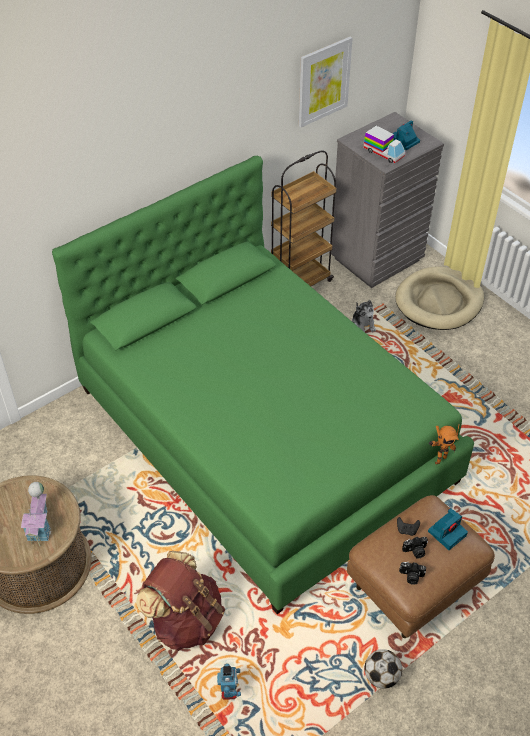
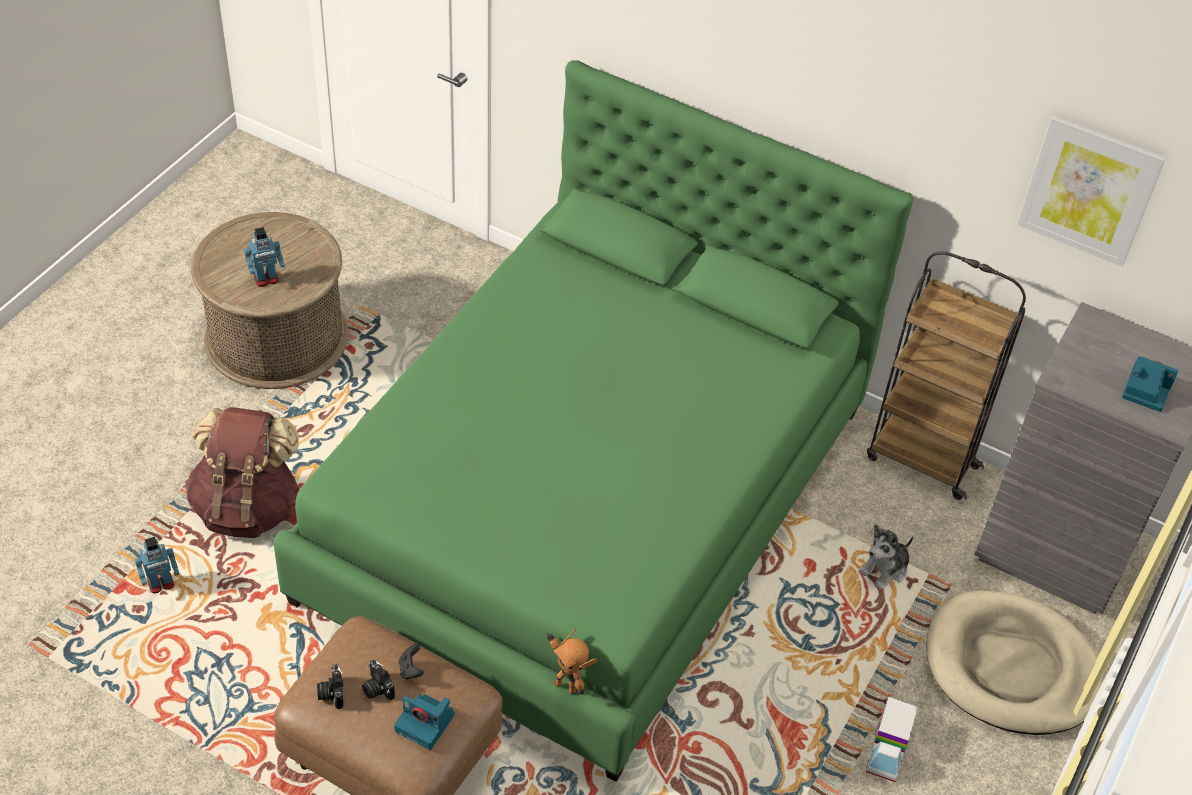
camera: 65 degrees right, 0 degrees up
toy house [21,482,51,547] -> toy robot [244,227,285,287]
toy truck [363,126,406,163] -> toy truck moved to [866,697,918,782]
football [365,649,402,688] -> none

